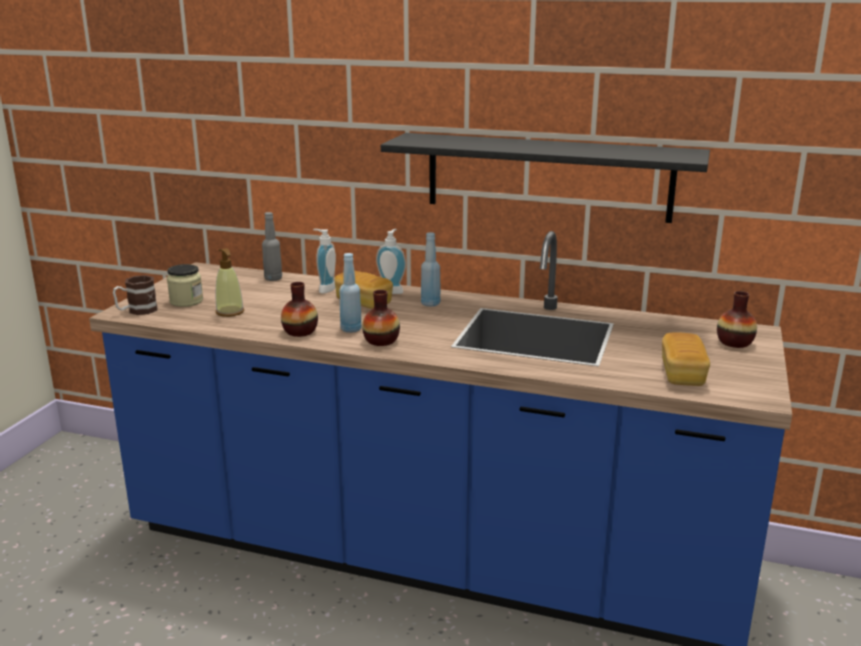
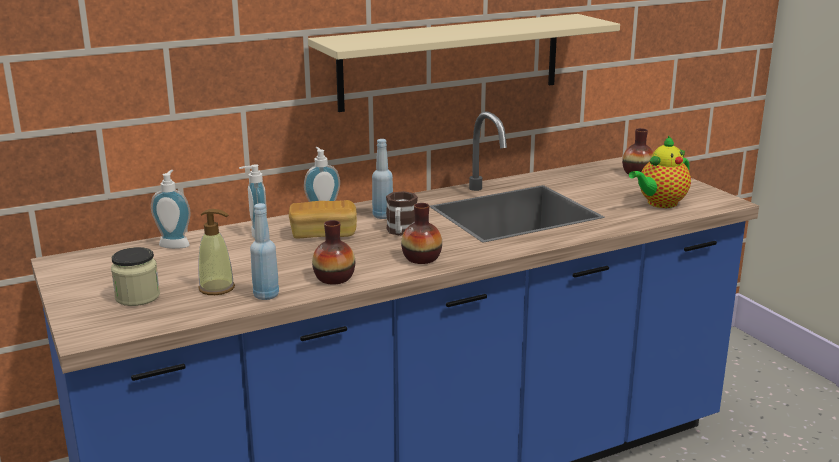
camera: 45 degrees left, 0 degrees up
mug [113,275,158,315] -> mug moved to [386,191,418,236]
grey bottle [262,212,282,281] -> soap dispenser [151,170,191,249]
blue bottle [339,253,362,333] -> blue bottle moved to [250,203,279,300]
black shelf [381,133,710,223] -> beige shelf [308,14,620,112]
bread [662,332,710,386] -> teapot [629,136,691,208]

